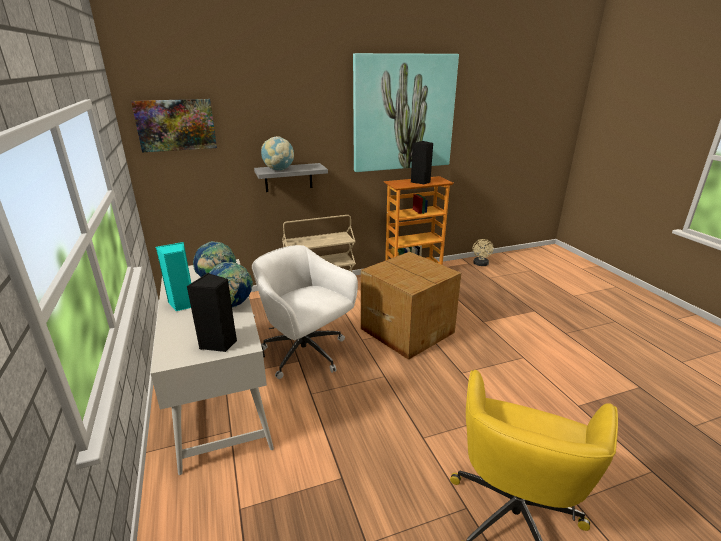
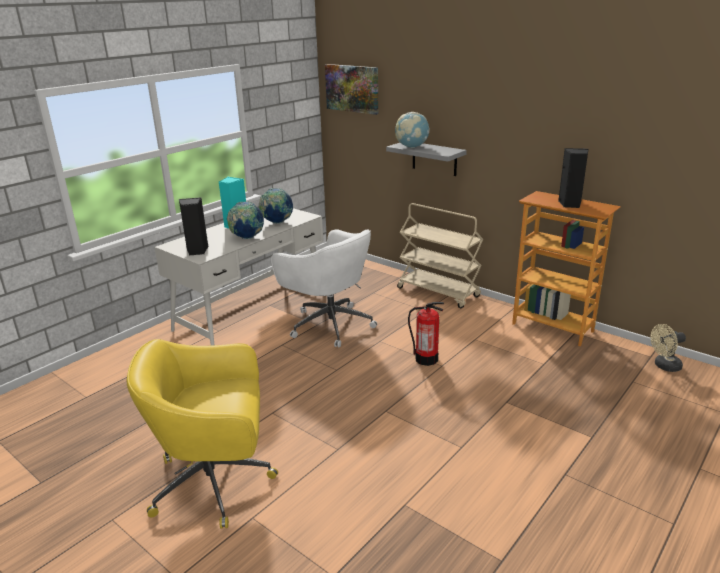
camera: 60 degrees right, 0 degrees up
white office chair [252,245,358,379] -> white office chair turned 120 degrees clockwise [271,229,377,348]
picture [353,53,459,172] -> none
cardboard box [361,252,461,360] -> fire extinguisher [408,302,444,366]

